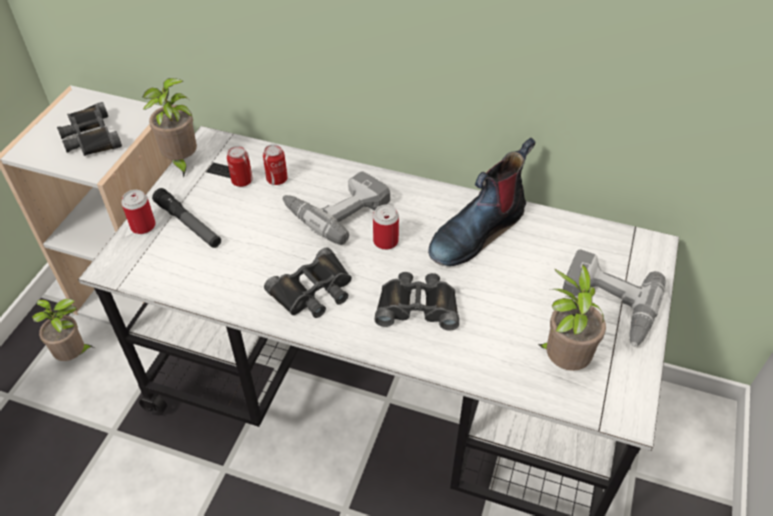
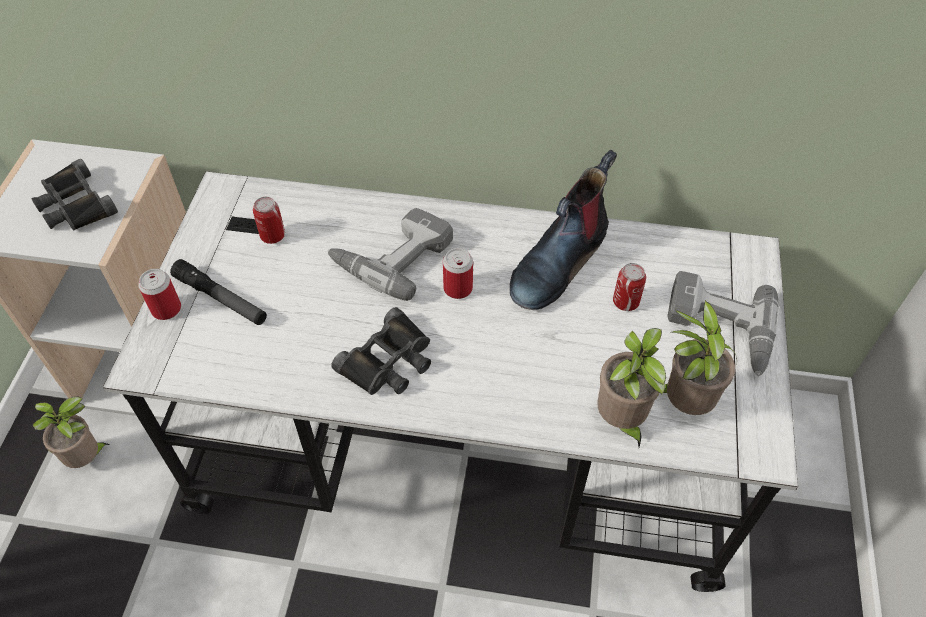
camera: 10 degrees left, 5 degrees up
potted plant [143,78,197,178] -> potted plant moved to [597,328,666,447]
can [263,144,288,185] -> can moved to [613,263,646,311]
black binoculars [374,272,459,330] -> none

